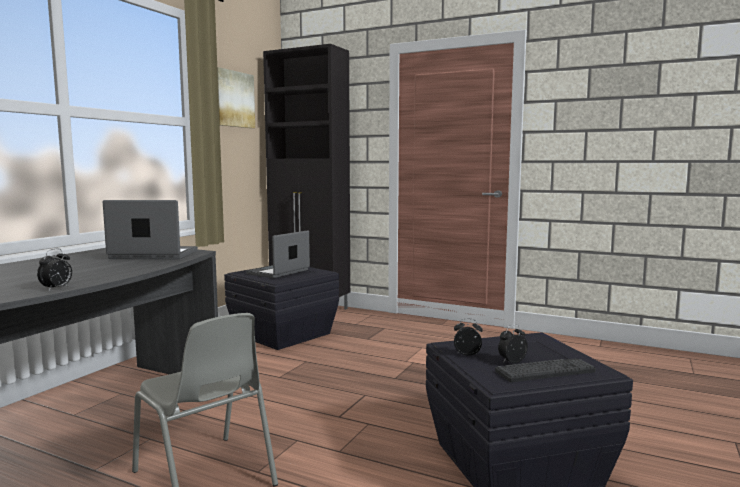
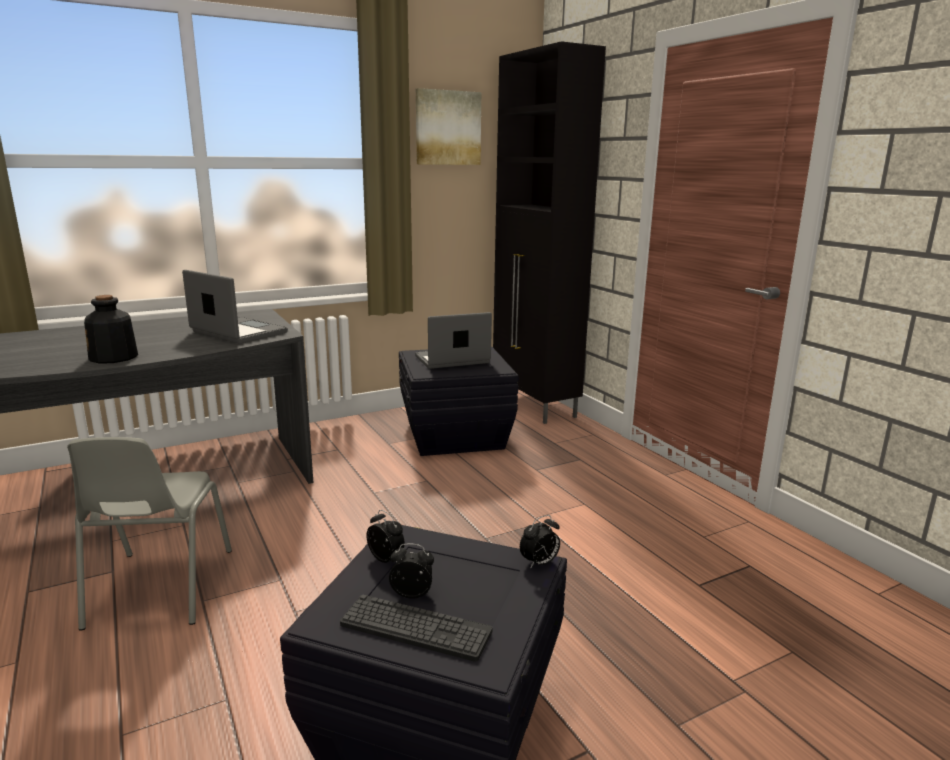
camera: 35 degrees right, 10 degrees up
alarm clock [37,249,72,290] -> alarm clock moved to [520,515,560,569]
none -> bottle [84,295,138,364]

